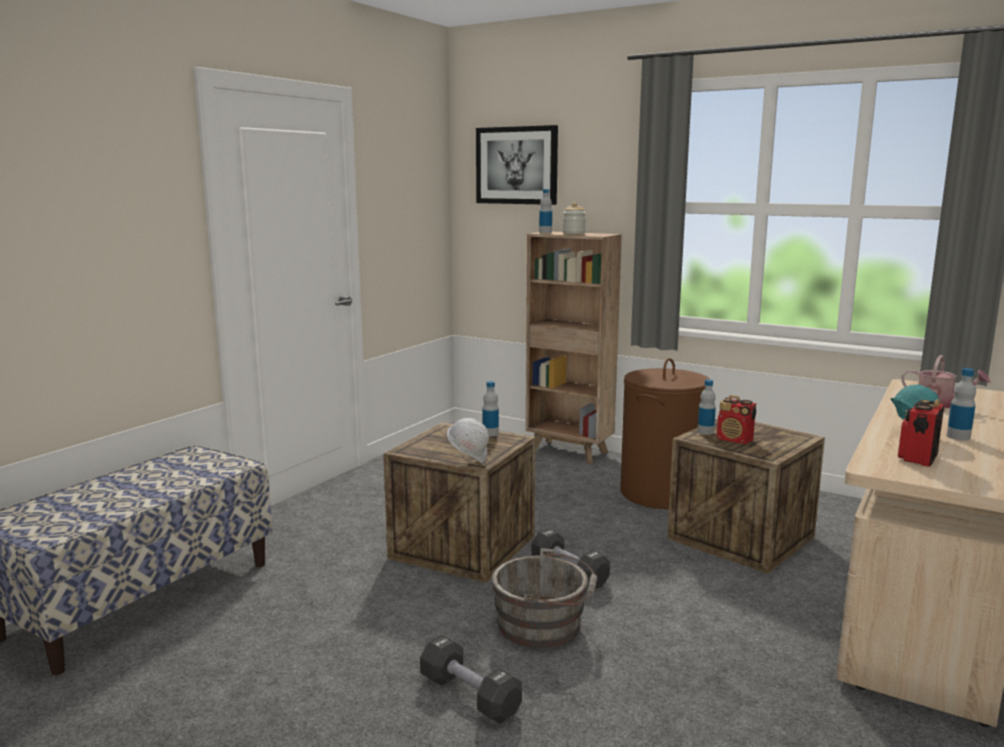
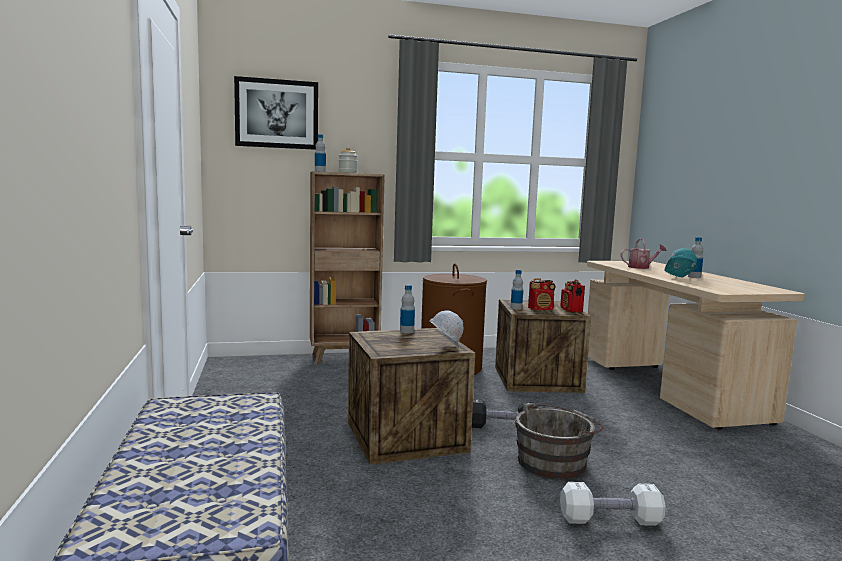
camera: 45 degrees left, 5 degrees down
black dumbbell [420,635,522,724] -> white dumbbell [560,482,666,526]
radio [898,399,944,467] -> radio moved to [560,279,585,313]

